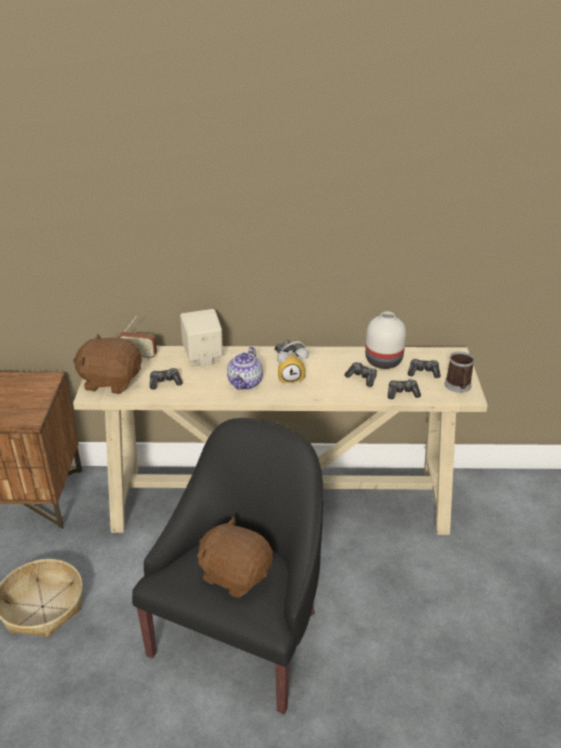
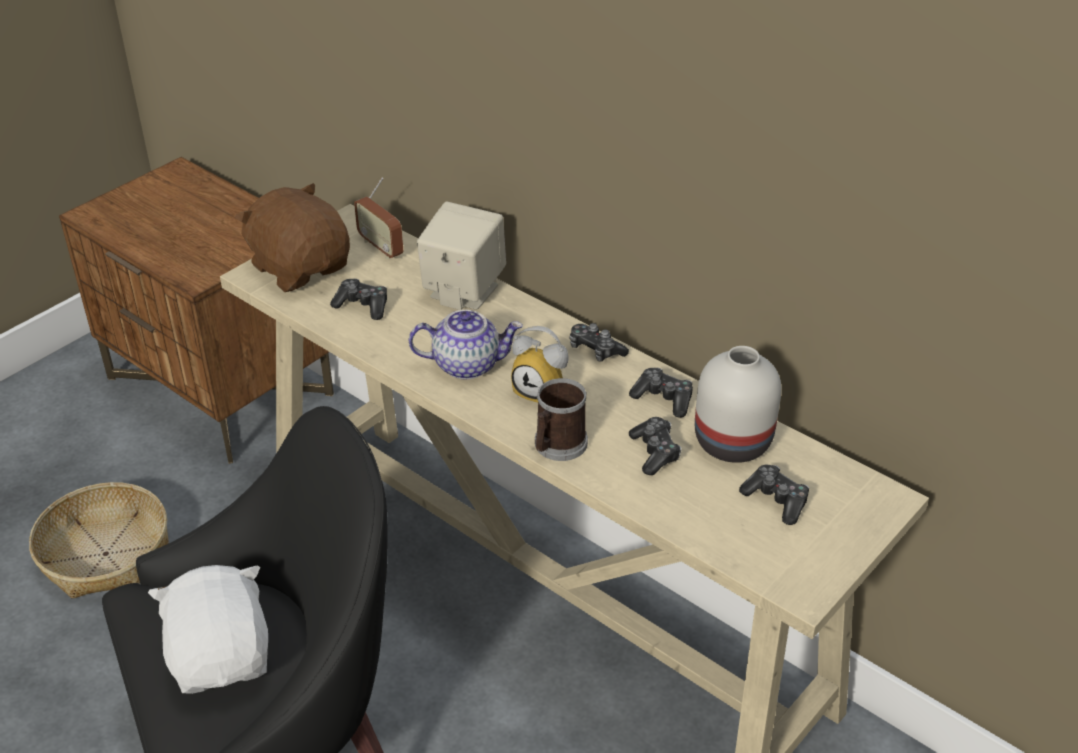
camera: 40 degrees right, 5 degrees up
brown plush toy [197,517,273,598] -> white plush toy [148,565,268,694]
teapot [227,347,263,390] -> teapot turned 150 degrees counterclockwise [409,310,523,379]
game controller [388,379,421,399] -> game controller moved to [629,368,693,418]
mug [445,352,474,393] -> mug moved to [535,378,588,461]

